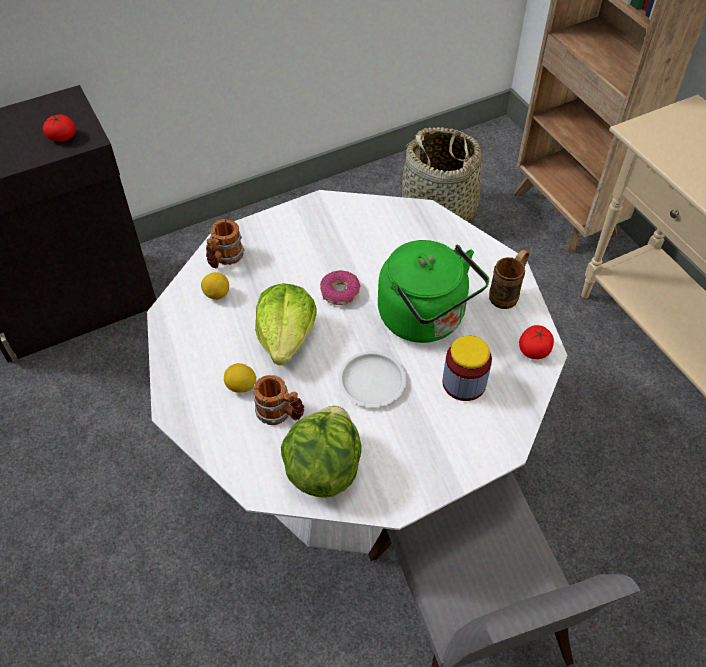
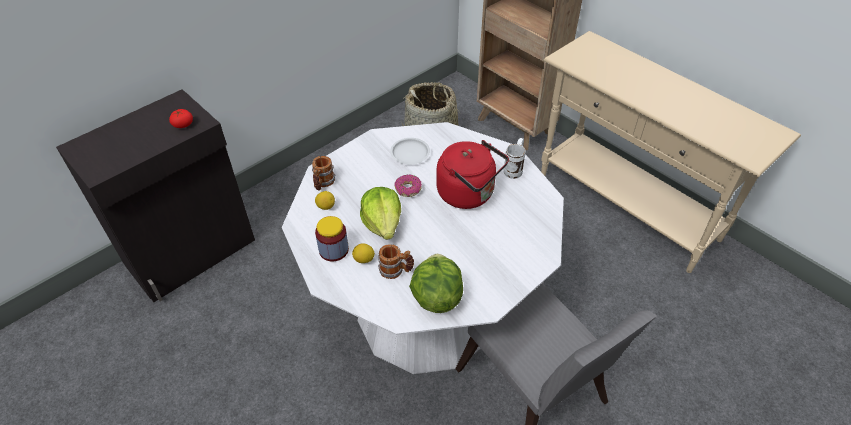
camera: 15 degrees left, 5 degrees down
white plate [339,351,406,407] -> white plate moved to [390,138,430,164]
green kettle [378,240,489,343] -> red kettle [436,140,509,209]
jar [442,335,492,401] -> jar moved to [315,216,349,261]
brown mug [489,250,529,309] -> white mug [503,138,526,179]
tomato [519,325,554,359] -> none

